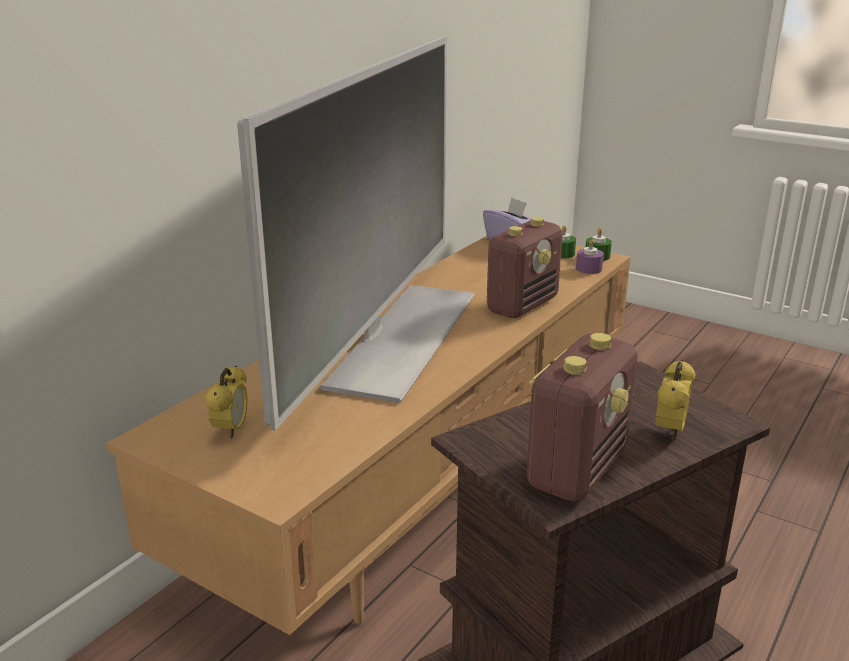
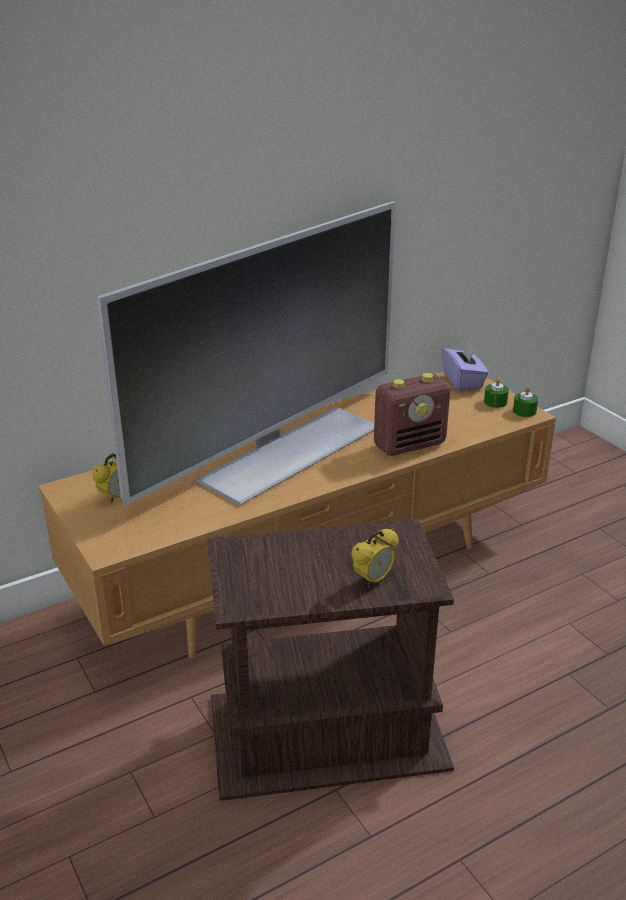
camera: 25 degrees right, 5 degrees up
radio [527,333,638,502] -> none
purple candle [576,239,604,274] -> none

